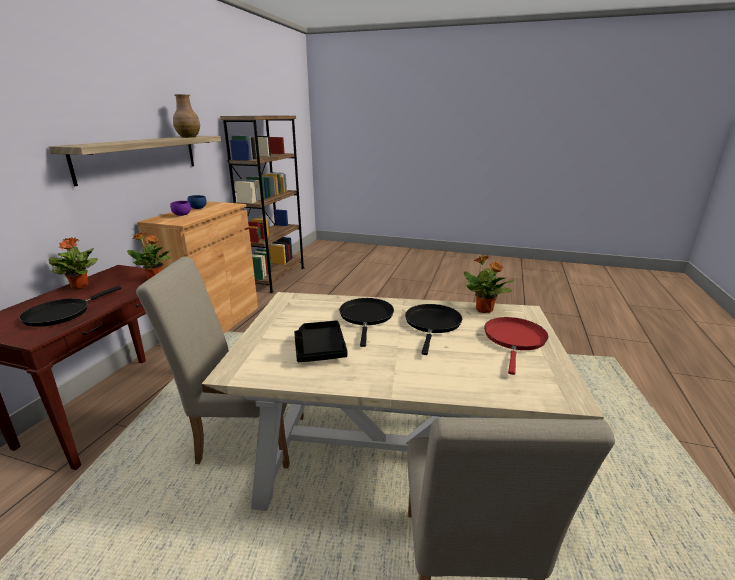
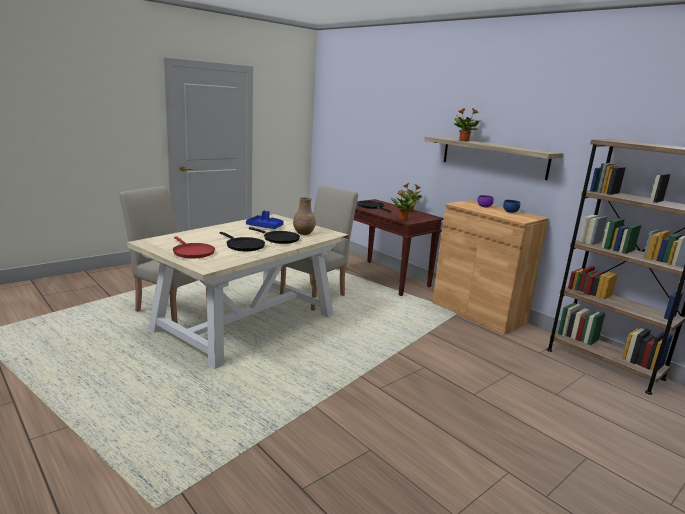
camera: 120 degrees right, 5 degrees down
brown vase [173,94,200,138] -> brown vase moved to [293,197,316,235]
black tray [294,320,348,362] -> blue tray [246,211,284,229]
potted plant [464,256,514,313] -> potted plant moved to [453,108,480,141]

